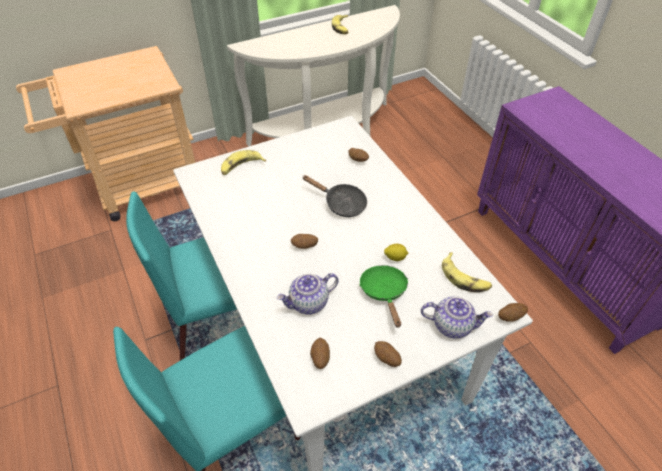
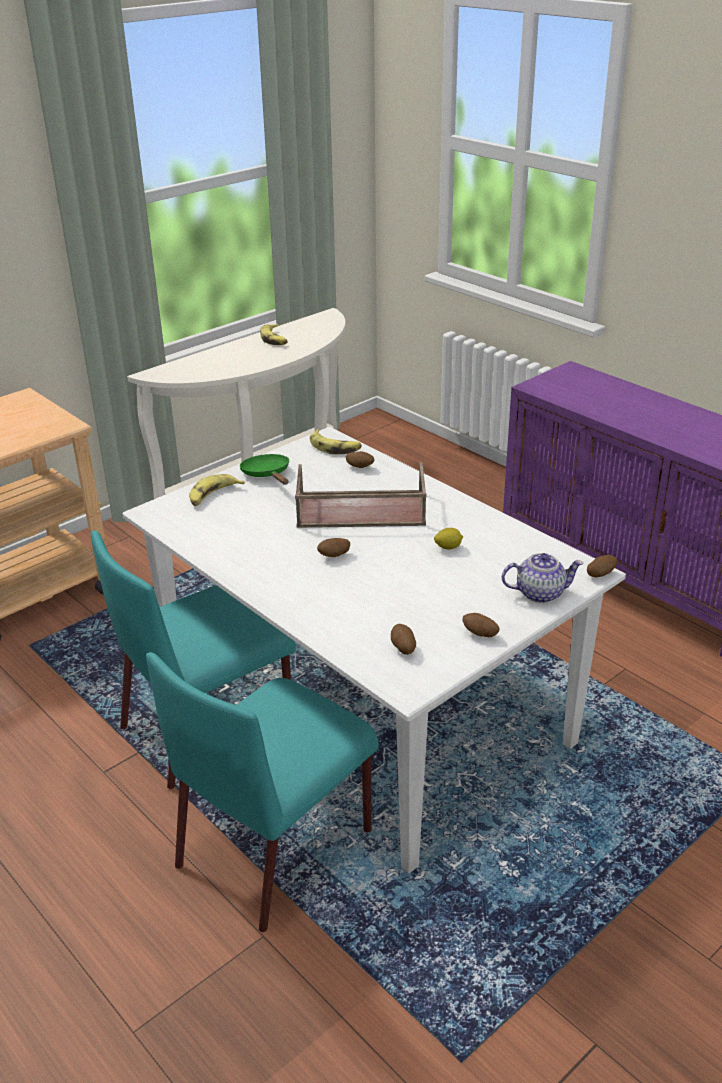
camera: 15 degrees left, 15 degrees down
teapot [277,273,339,314] -> none
black frying pan [303,175,367,217] -> brown tray [295,462,427,528]
green frying pan [359,265,408,327] -> green frying pan moved to [240,454,289,485]
banana [442,252,492,292] -> banana moved to [310,429,362,455]

